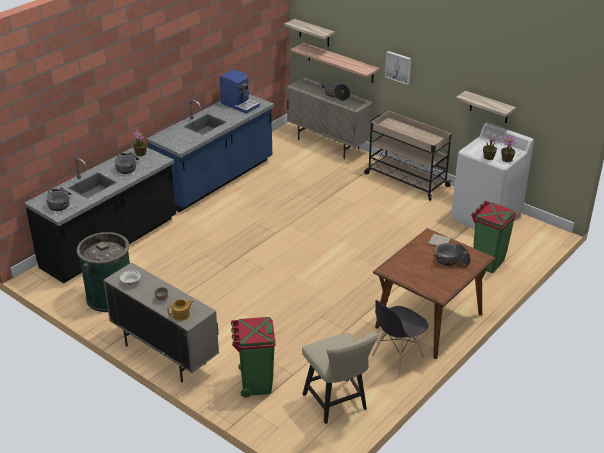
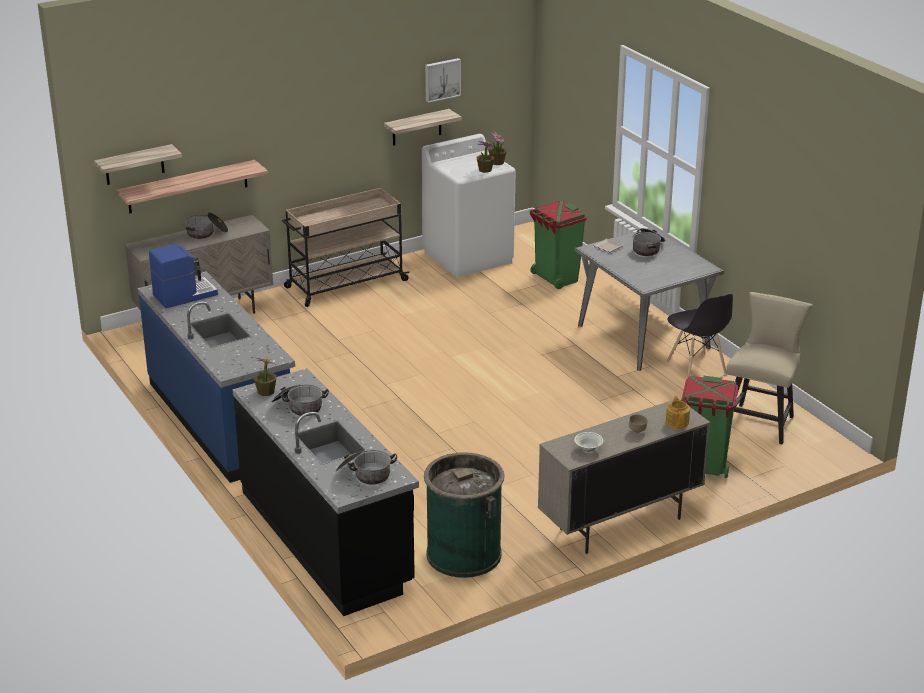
camera: 70 degrees left, 5 degrees down
beige chair [302,332,378,424] -> beige chair turned 60 degrees counterclockwise [726,292,813,445]
brown dining table [373,228,496,359] -> grey dining table [575,227,724,371]
picture [385,51,411,85] -> picture moved to [425,58,461,103]

